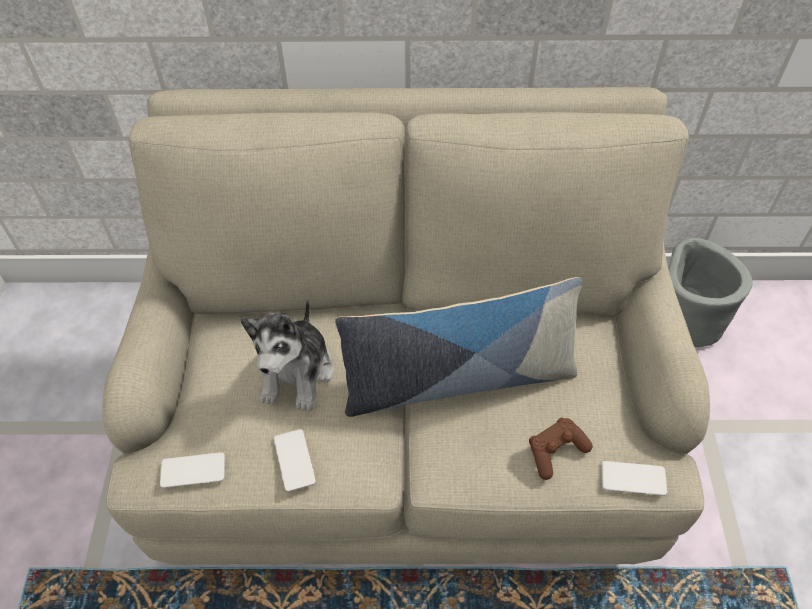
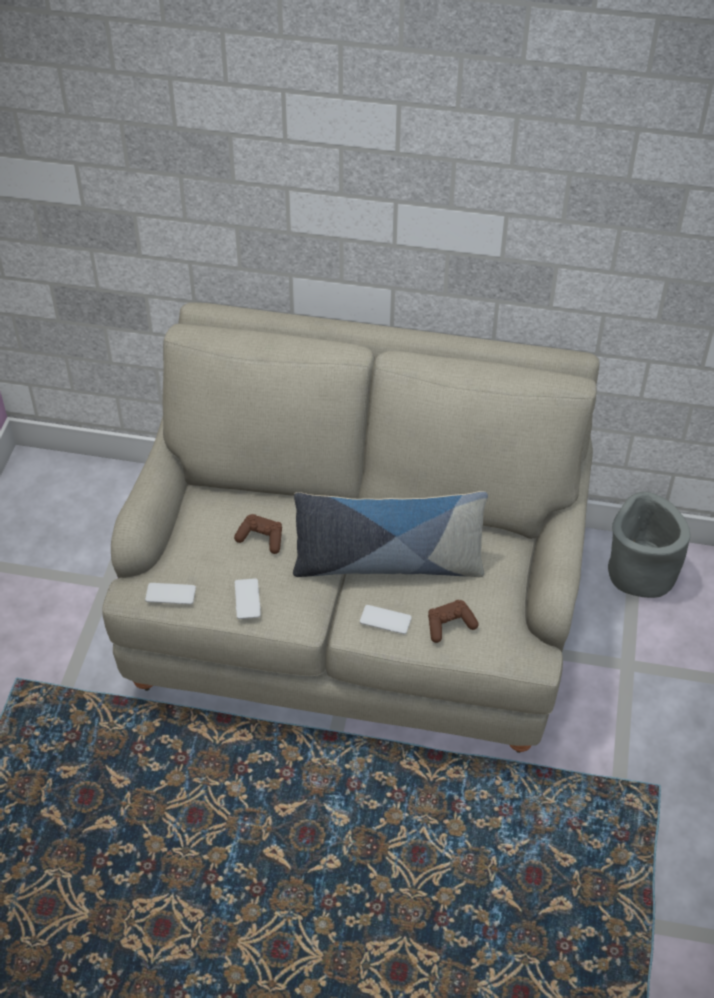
camera: 10 degrees right, 5 degrees down
plush toy [240,298,333,412] -> brown game controller [234,514,282,554]
phone [601,461,667,496] -> phone moved to [360,605,412,634]

